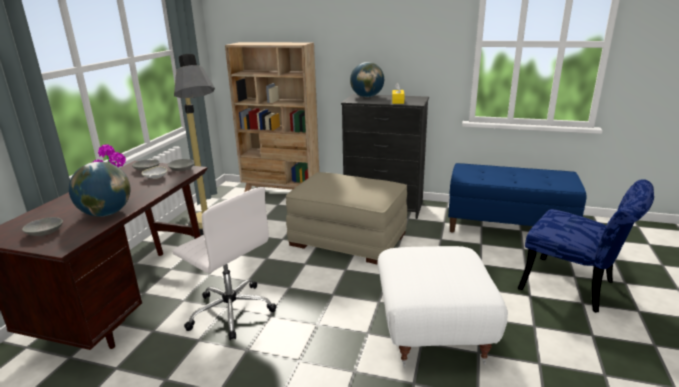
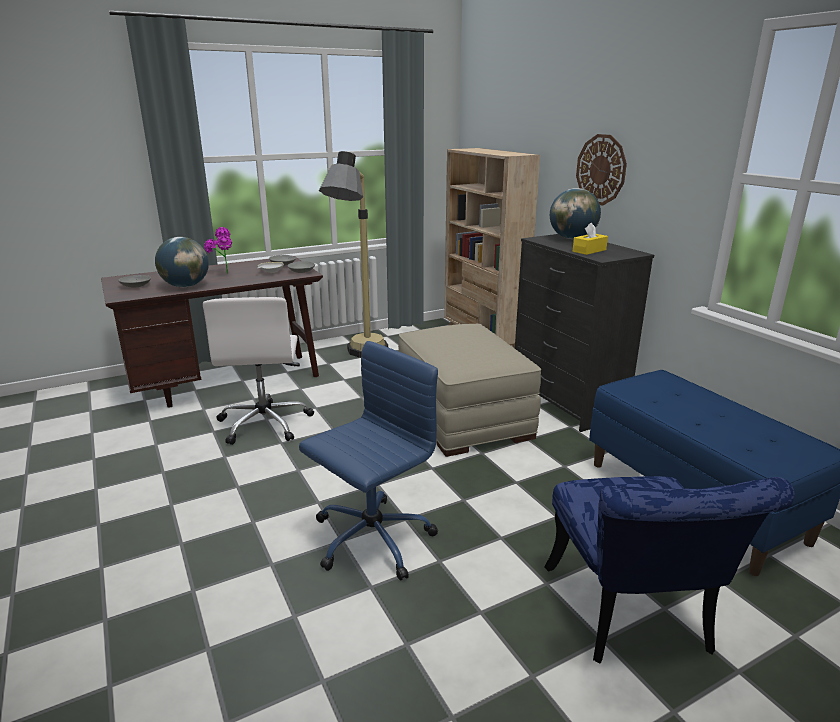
camera: 45 degrees right, 0 degrees up
white ottoman [378,246,508,367] -> blue office chair [299,341,438,581]
none -> wall clock [576,134,627,206]

